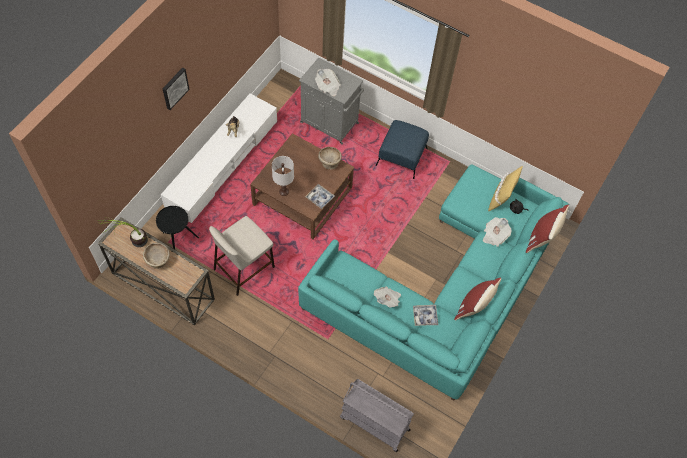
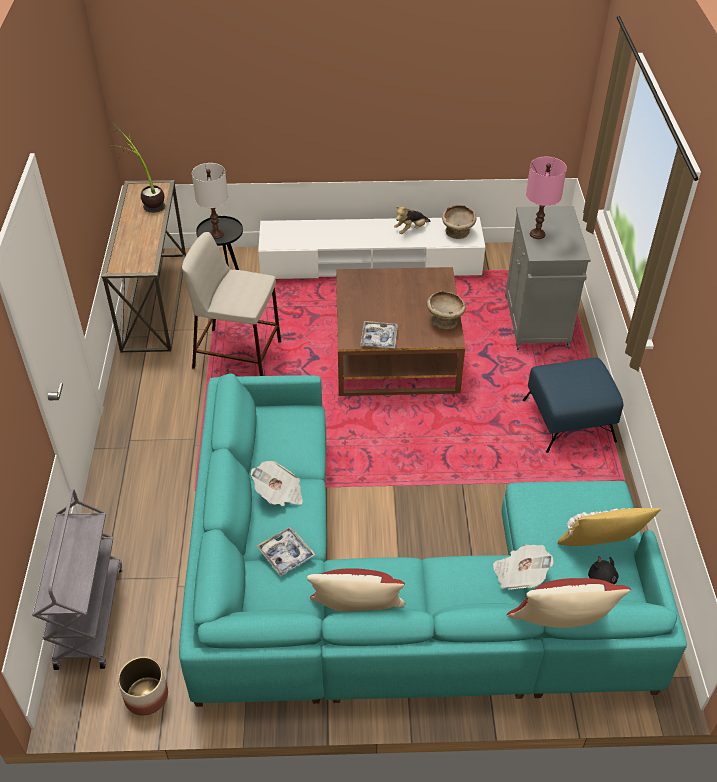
camera: 60 degrees right, 15 degrees down
beige bowl [143,243,170,269] -> beige bowl moved to [442,205,477,239]
picture [162,68,190,110] -> none
white table lamp [272,156,294,196] -> white table lamp moved to [192,163,228,239]
newspaper [315,69,341,96] -> pink table lamp [526,157,567,239]
none -> planter [118,657,168,716]

